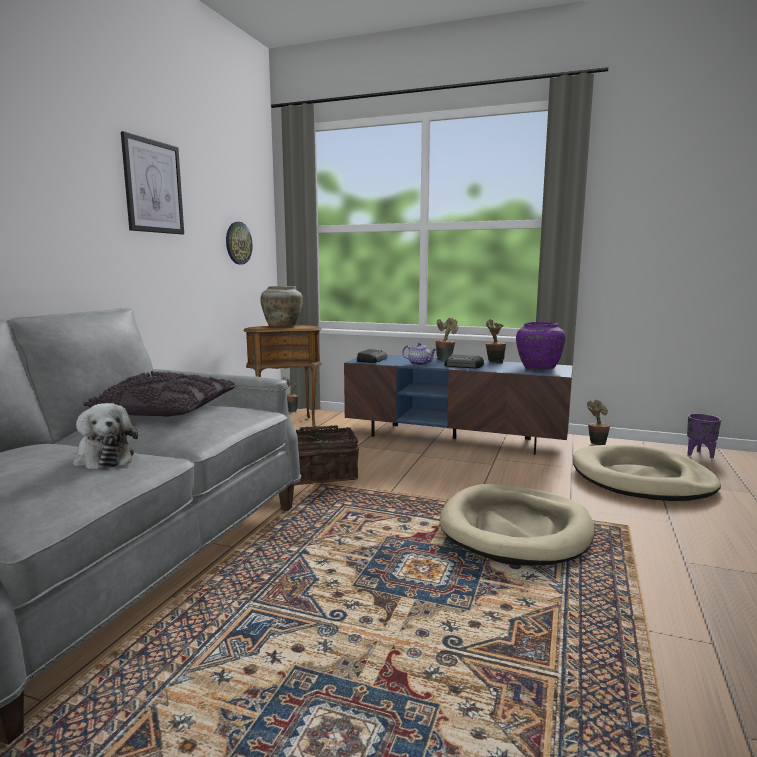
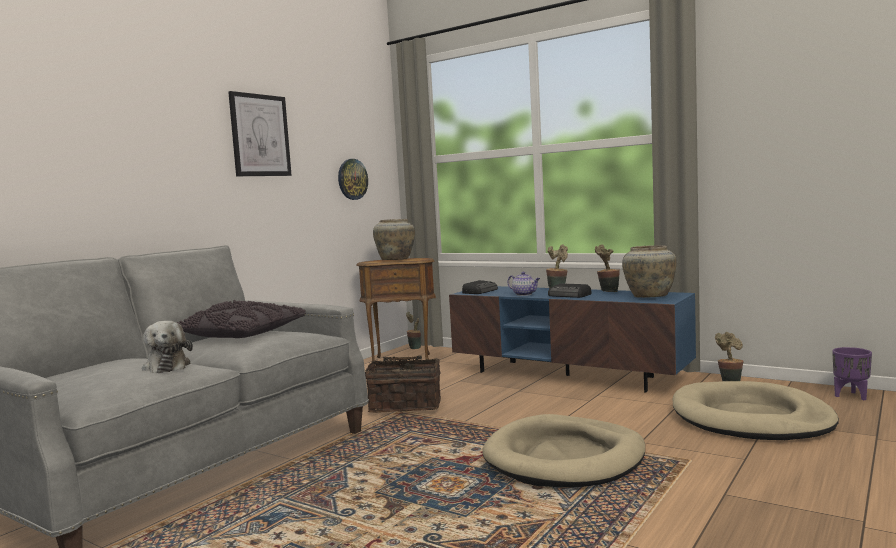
camera: 15 degrees right, 5 degrees down
purple vase [516,322,566,370] -> beige vase [622,245,677,298]

